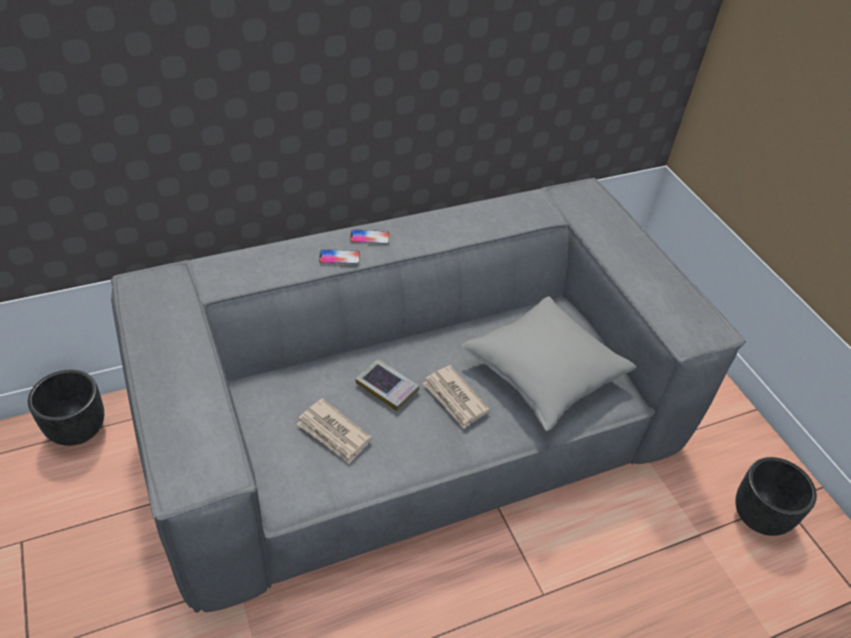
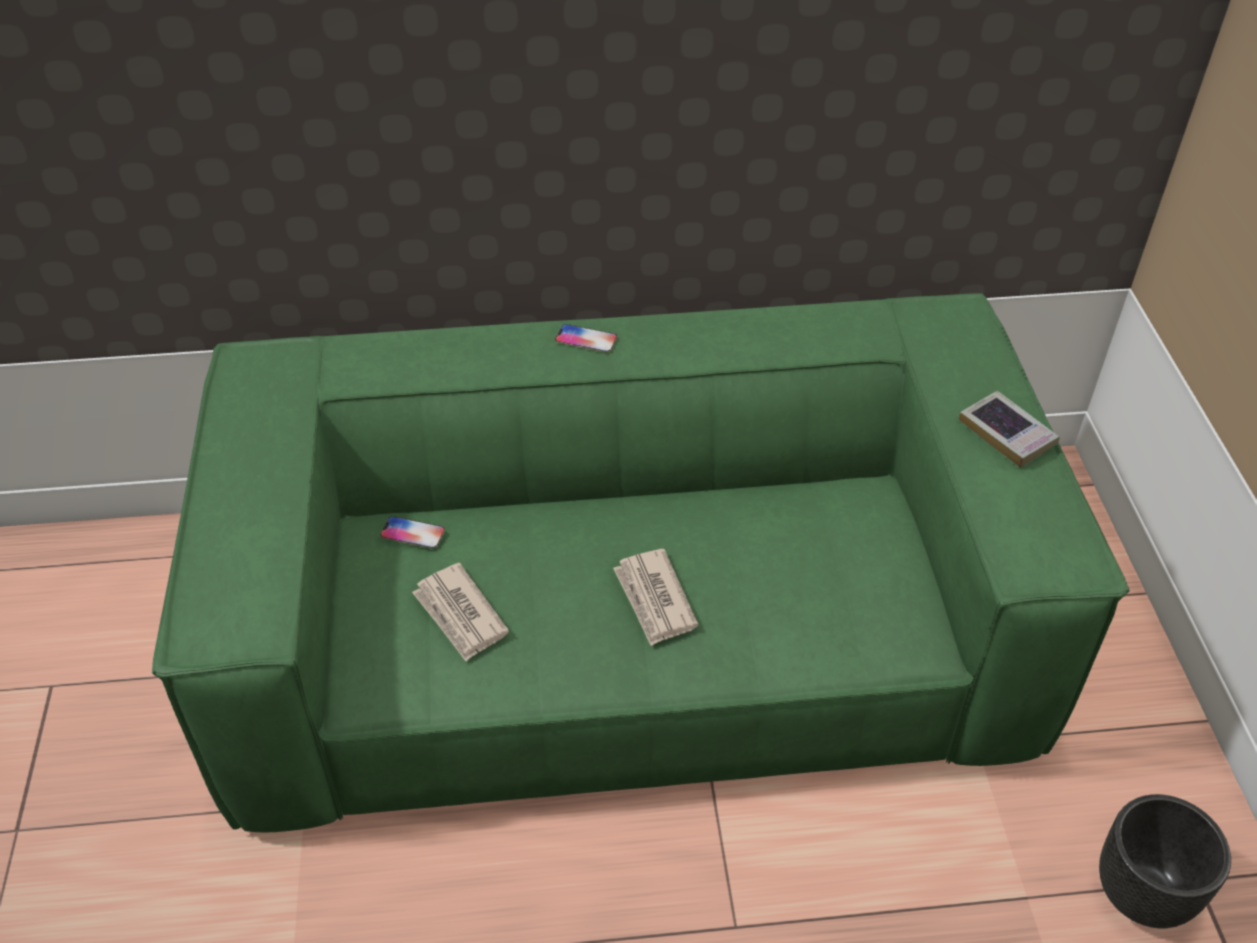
camera: 20 degrees right, 0 degrees up
black planter [28,370,104,446] -> none
grey sofa [111,178,746,613] -> green sofa [152,293,1130,833]
phone [319,249,360,264] -> phone moved to [380,516,445,549]
book [355,359,419,411] -> book moved to [959,391,1060,468]
grey pillow [461,297,636,431] -> none

